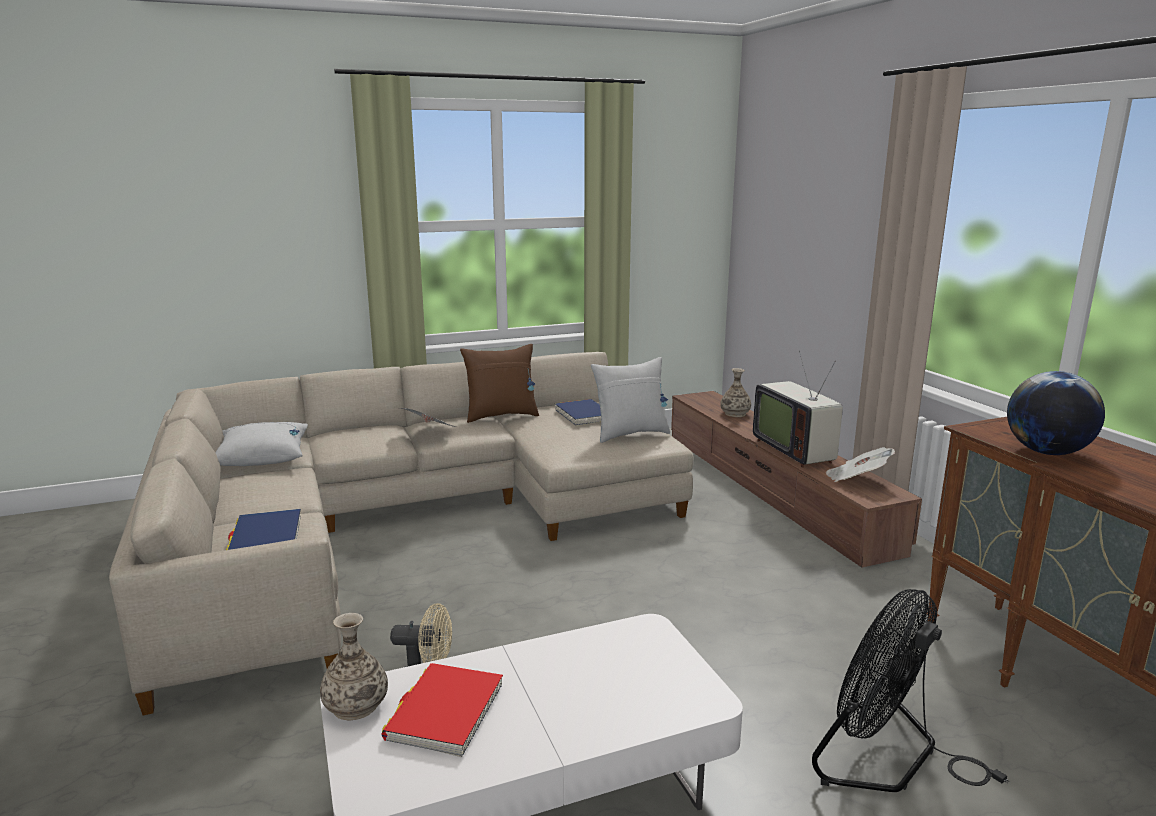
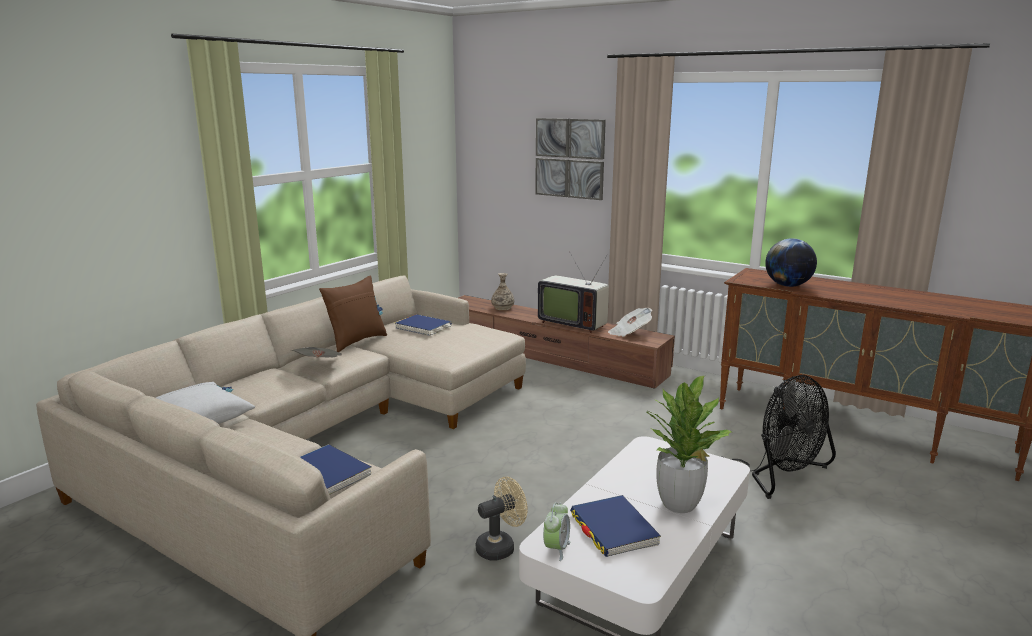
camera: 35 degrees left, 0 degrees up
vase [320,613,388,720] -> alarm clock [543,502,571,561]
red book [381,663,503,757] -> blue book [570,495,661,557]
grey pillow [591,357,670,443] -> none
black fan [812,589,1009,792] -> black fan turned 135 degrees counterclockwise [722,375,836,499]
none -> picture [535,118,606,200]
none -> potted plant [647,376,732,513]

